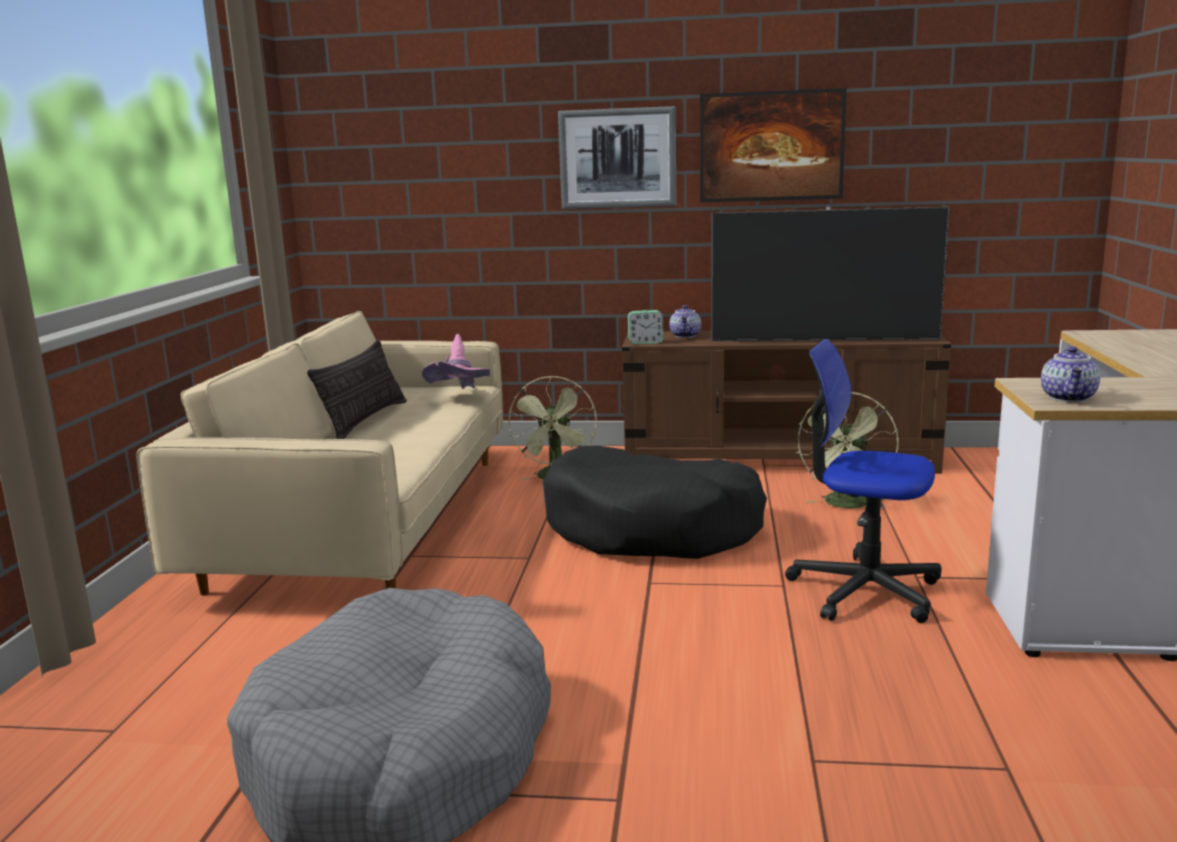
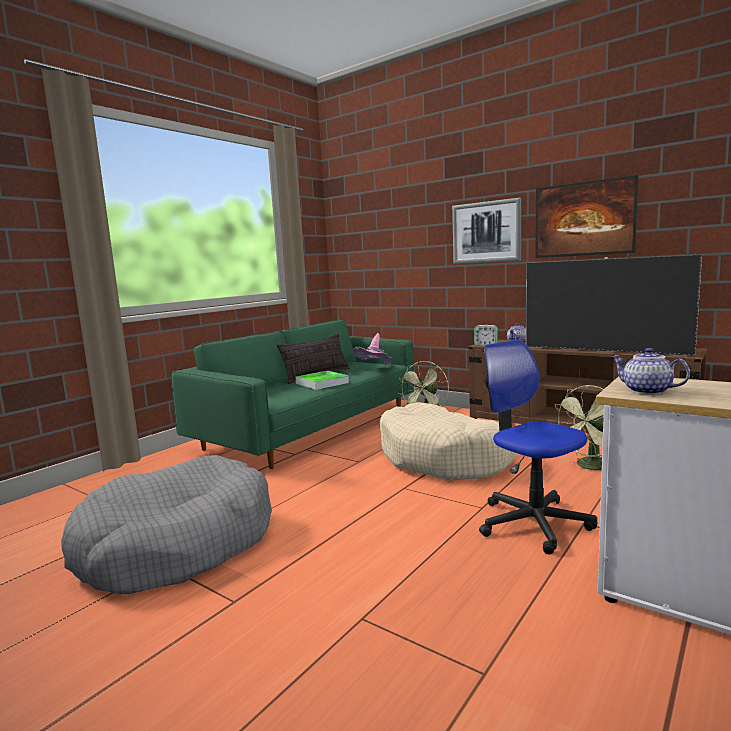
camera: 30 degrees right, 5 degrees down
beige sofa [136,311,503,596] -> green sofa [170,319,414,469]
black dog bed [543,446,767,559] -> beige dog bed [380,402,517,481]
teapot [1041,347,1100,402] -> teapot turned 90 degrees clockwise [611,348,690,395]
none -> tray [296,371,349,390]

